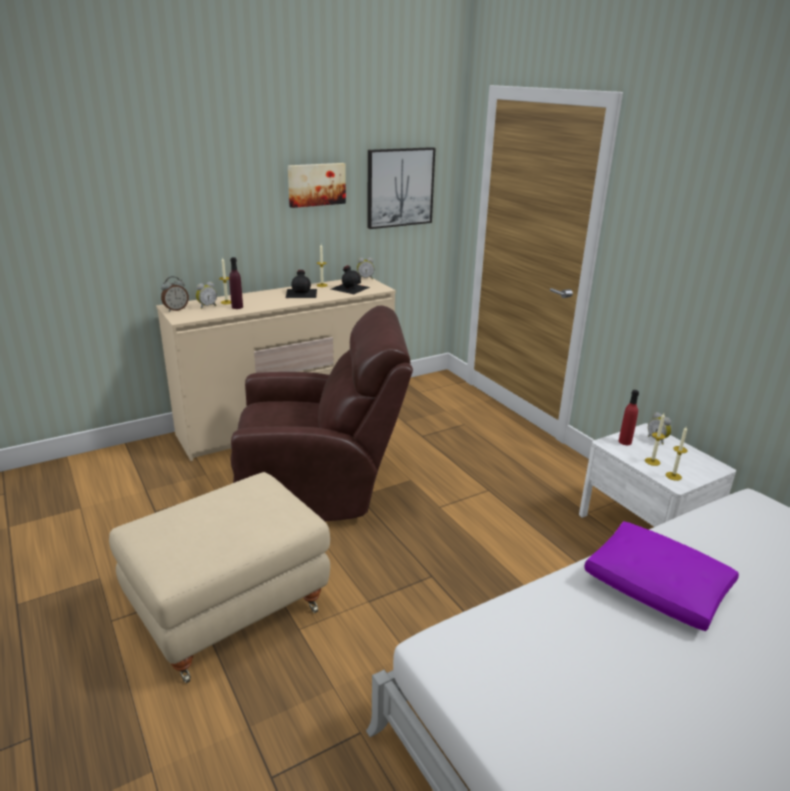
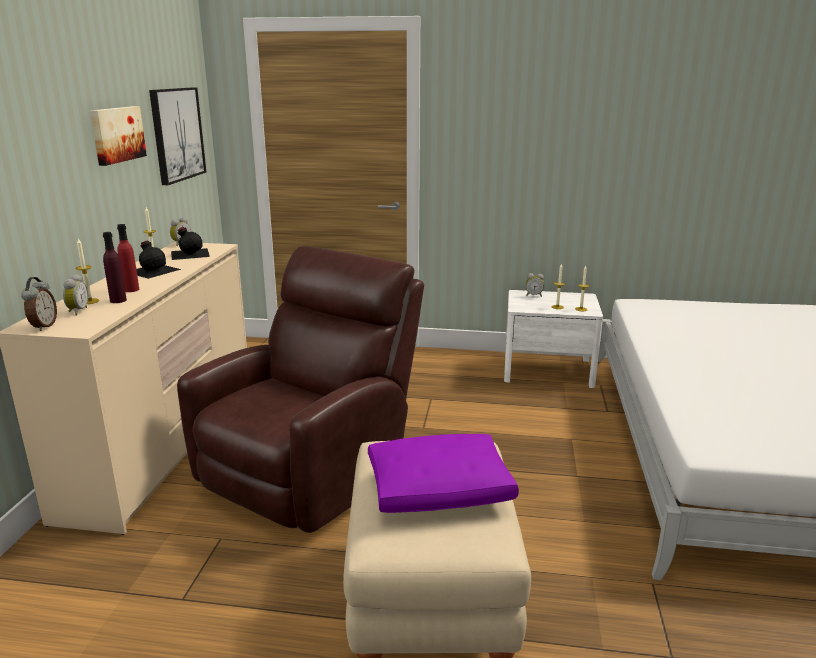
camera: 50 degrees left, 5 degrees down
purple pillow [584,521,739,631] -> purple pillow moved to [368,434,519,513]
red bottle [619,390,639,445] -> red bottle moved to [117,224,139,292]

